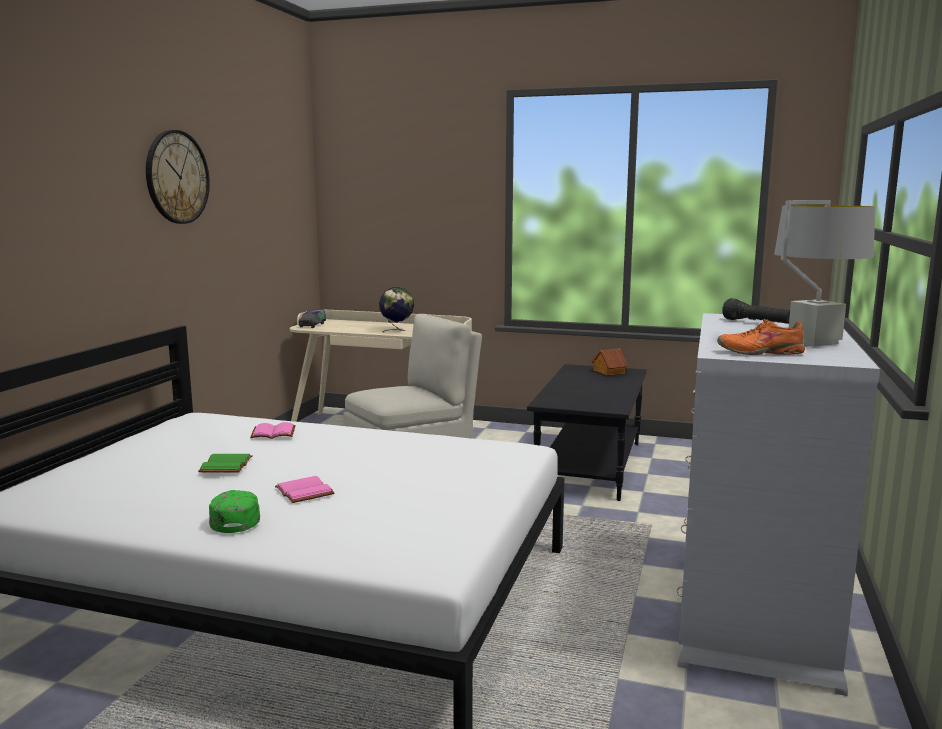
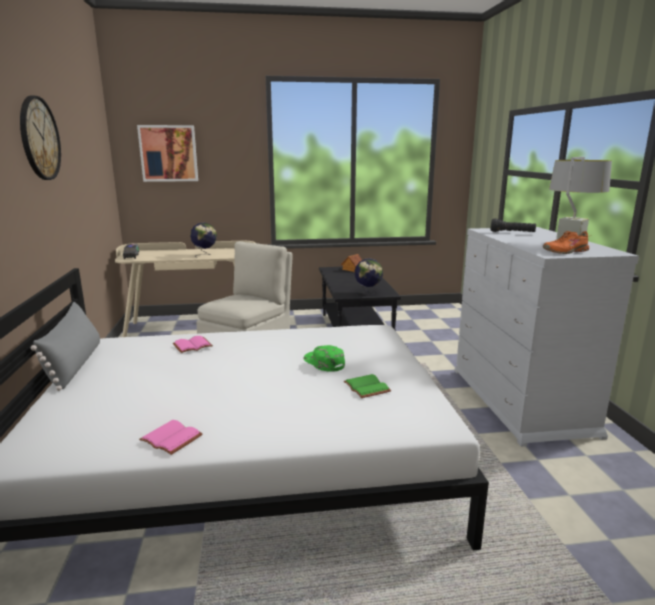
camera: 25 degrees left, 5 degrees up
green book [198,454,252,473] -> green book moved to [344,374,391,398]
green cap [209,490,260,533] -> green cap moved to [303,345,345,372]
pink book [275,476,334,503] -> pink book moved to [139,420,203,455]
none -> grey pillow [31,302,100,391]
none -> picture [137,125,198,182]
none -> globe [355,258,383,295]

